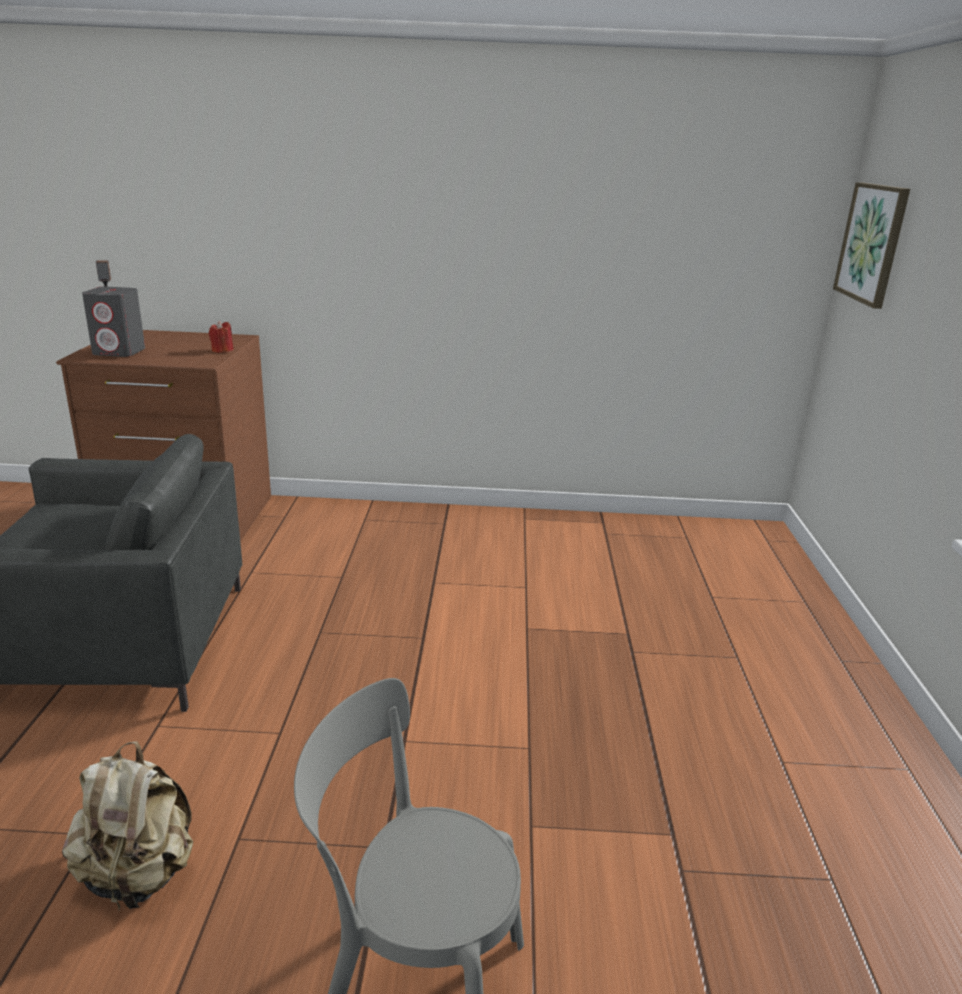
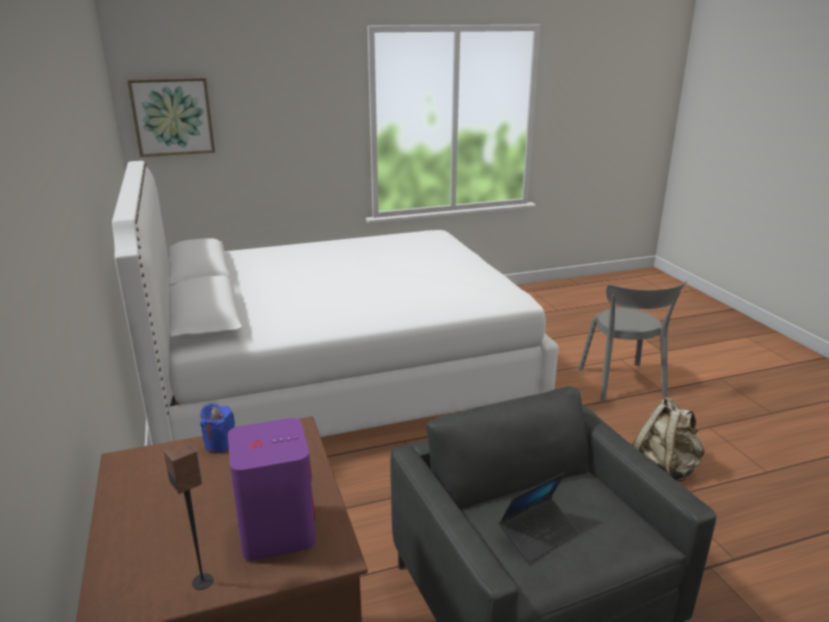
camera: 110 degrees left, 0 degrees up
grey speaker [82,287,145,357] -> purple speaker [228,418,316,561]
red candle [209,321,234,353] -> blue candle [200,403,235,454]
none -> white bed [112,161,558,445]
none -> laptop [499,472,579,563]

